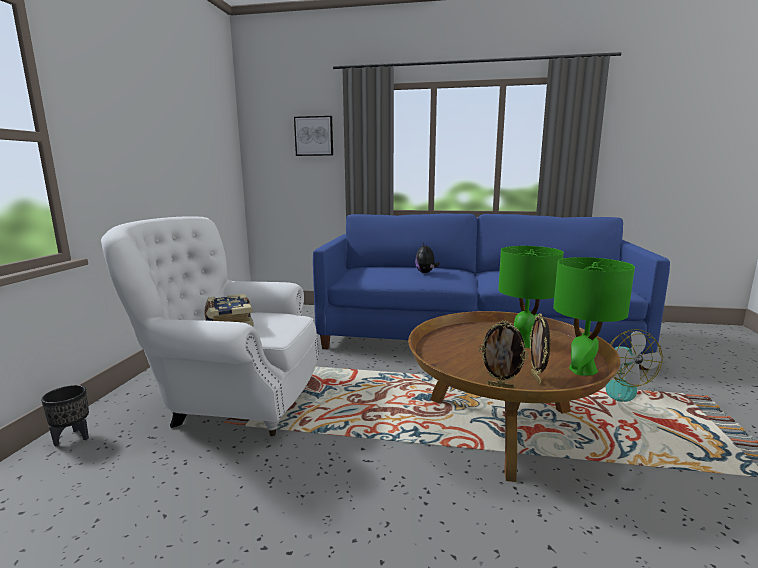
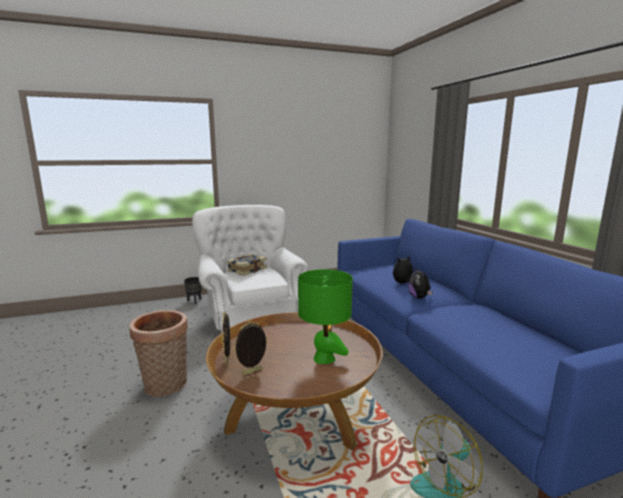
camera: 60 degrees right, 0 degrees up
picture [294,116,333,156] -> none
green table lamp [553,257,635,376] -> none
none -> basket [129,310,188,397]
none -> plush toy [408,267,433,299]

